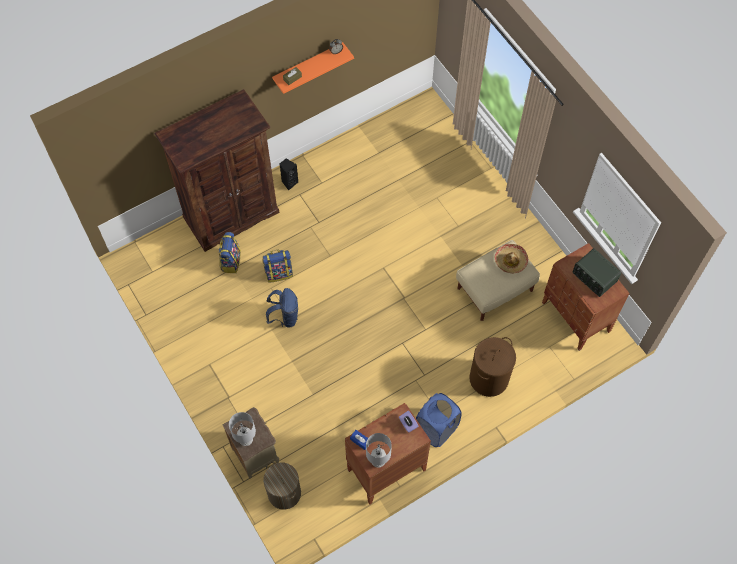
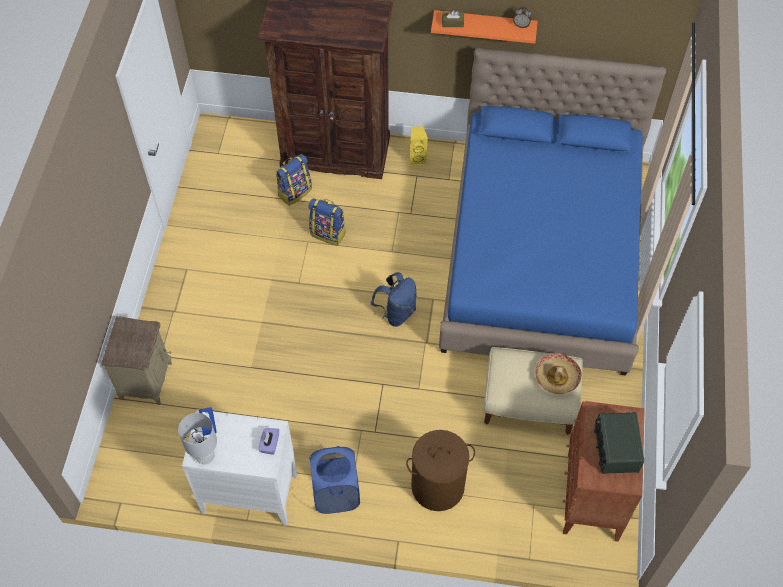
camera: 40 degrees right, 5 degrees down
grey table lamp [229,412,256,446] -> none
laundry basket [263,462,301,510] -> none
blue backpack [266,288,298,328] -> blue backpack moved to [370,272,417,327]
black speaker [280,159,298,191] -> yellow speaker [410,126,428,165]
brown dresser [345,403,431,505] -> white dresser [182,409,297,526]
none -> blue bed [439,47,666,375]

